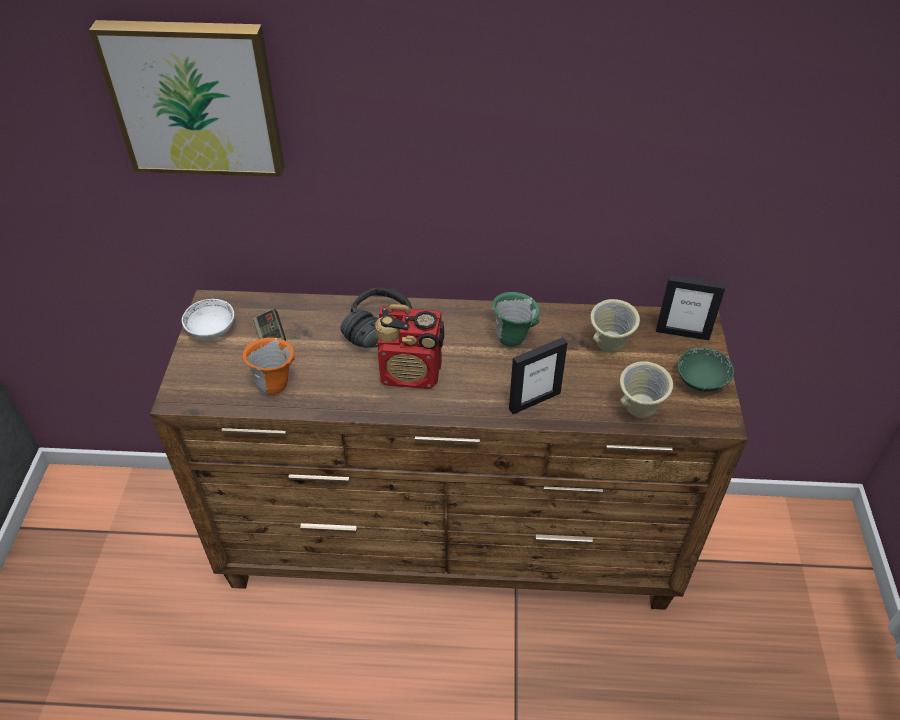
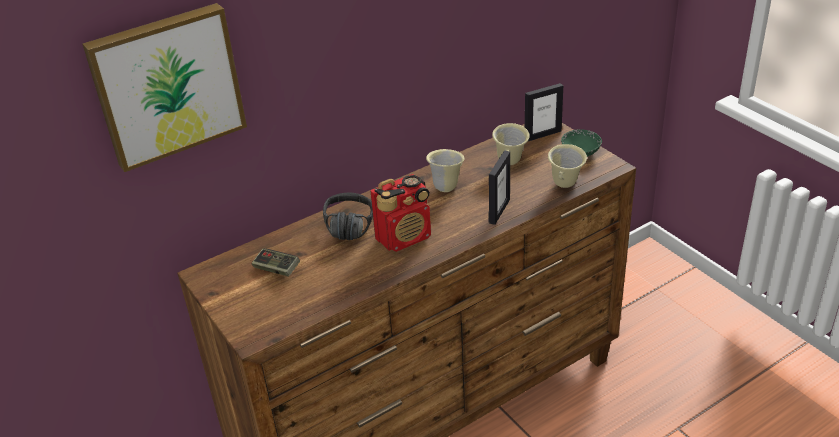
camera: 35 degrees left, 10 degrees down
white bowl [182,299,234,339] -> none
orange mug [242,337,295,395] -> none
green mug [492,292,540,347] -> beige mug [426,149,465,192]

